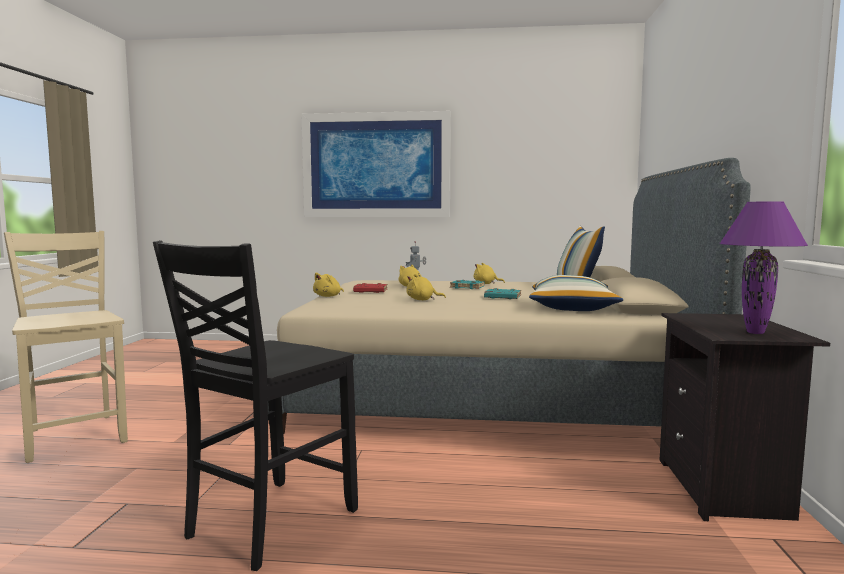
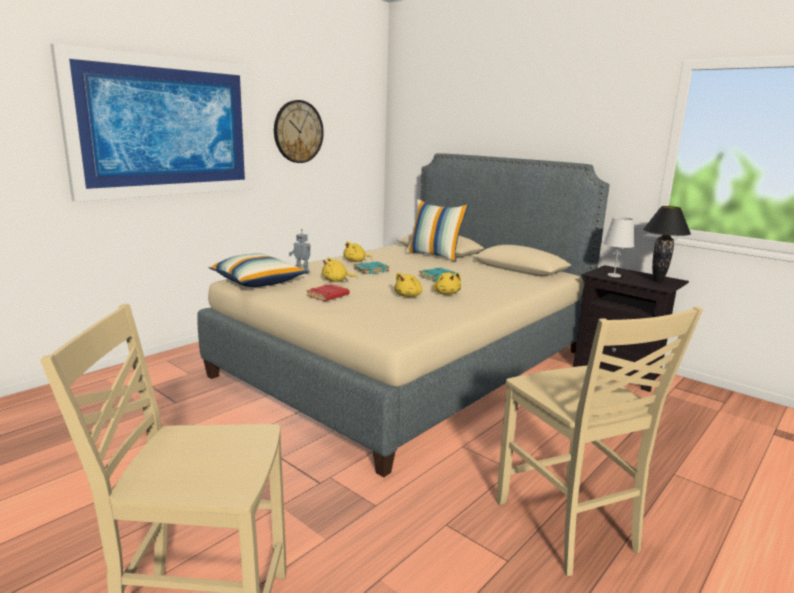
camera: 55 degrees left, 10 degrees up
black chair [153,240,358,571] -> beige chair [496,306,703,576]
yellow plush toy [313,272,344,297] -> yellow plush toy moved to [433,272,461,295]
pillow [529,275,623,311] -> pillow moved to [208,253,308,287]
purple table lamp [719,201,808,334] -> black table lamp [643,206,691,282]
none -> wall clock [274,100,324,163]
none -> white table lamp [604,217,634,277]

